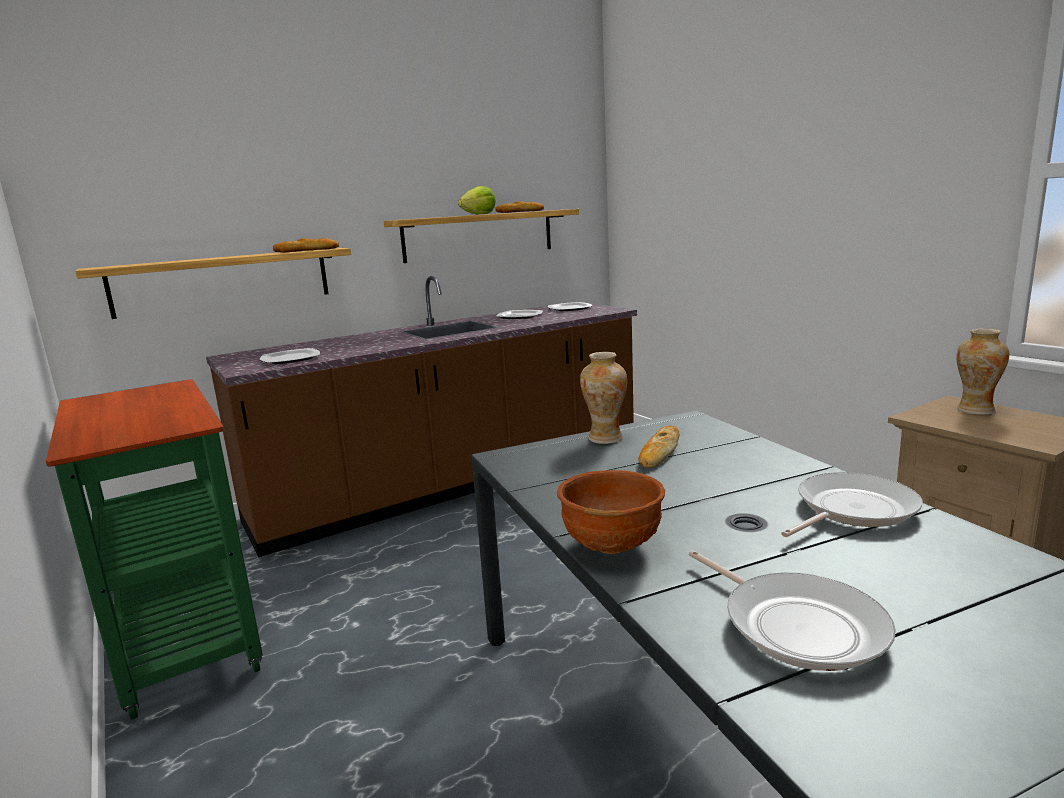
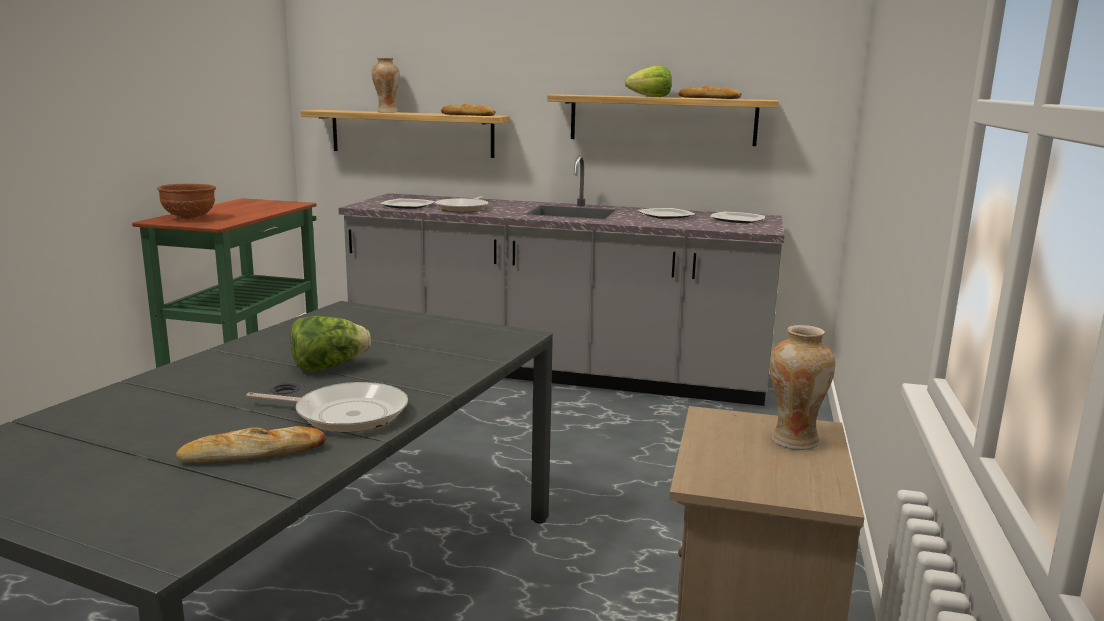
camera: 45 degrees right, 0 degrees up
brown counter [206,276,637,557] -> grey counter [338,155,784,406]
brown bowl [557,470,665,554] -> brown bowl moved to [157,184,216,220]
vase [580,352,627,444] -> vase moved to [372,58,400,112]
bread [638,426,679,468] -> bread moved to [176,426,326,464]
frying pan [689,551,896,671] -> frying pan moved to [435,196,488,212]
none -> lettuce [291,316,371,371]

